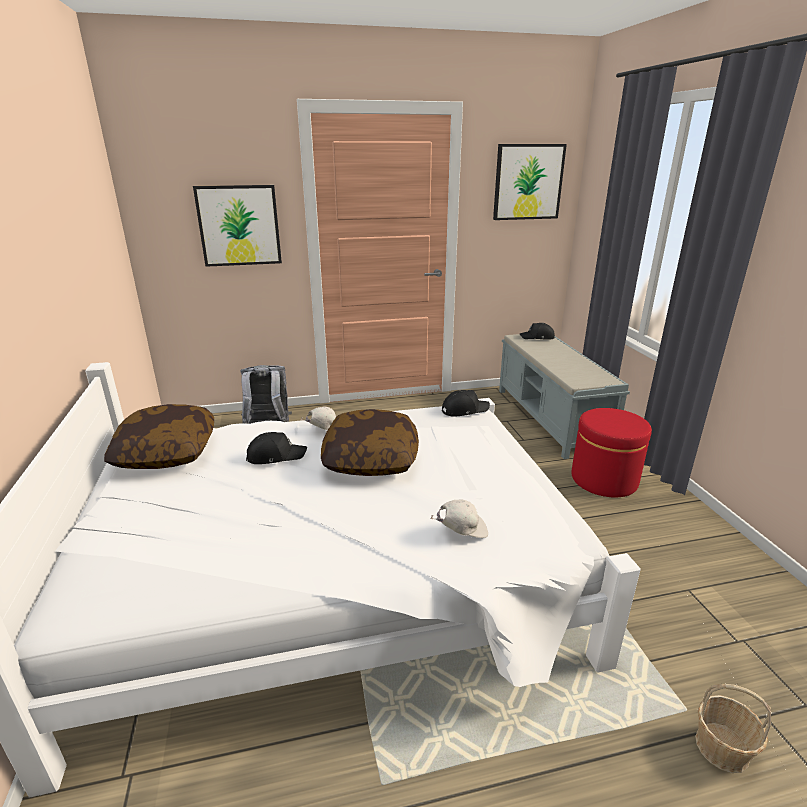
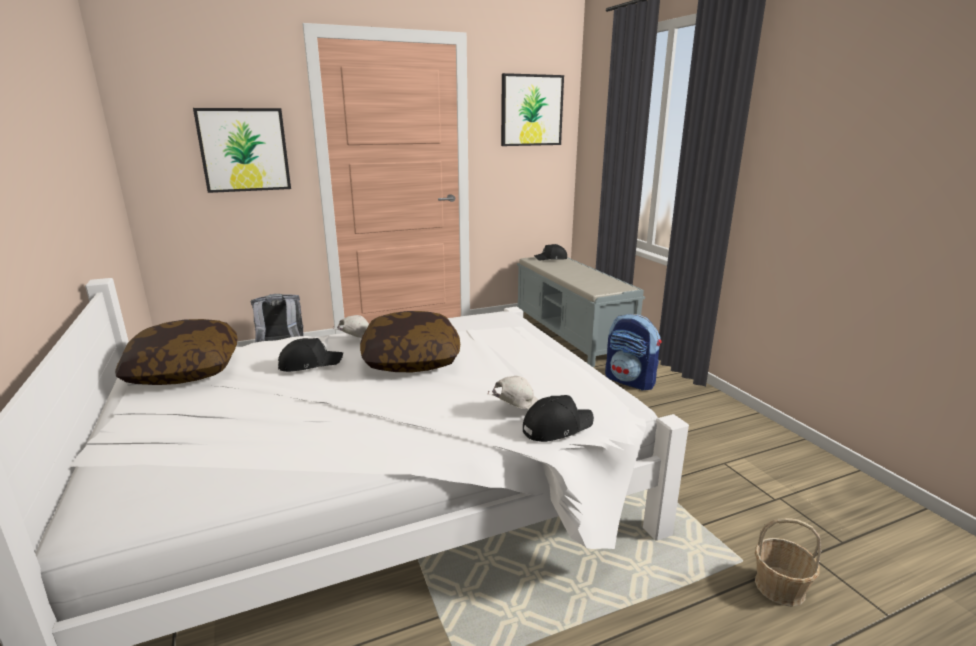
camera: 10 degrees left, 5 degrees down
black cap [442,390,490,417] -> black cap moved to [523,395,594,442]
red ottoman [571,408,652,497] -> backpack [605,314,662,390]

